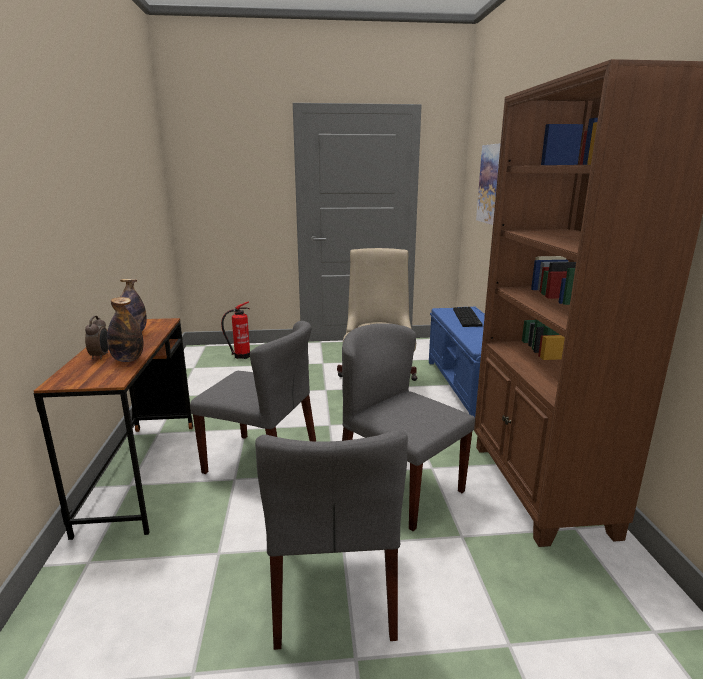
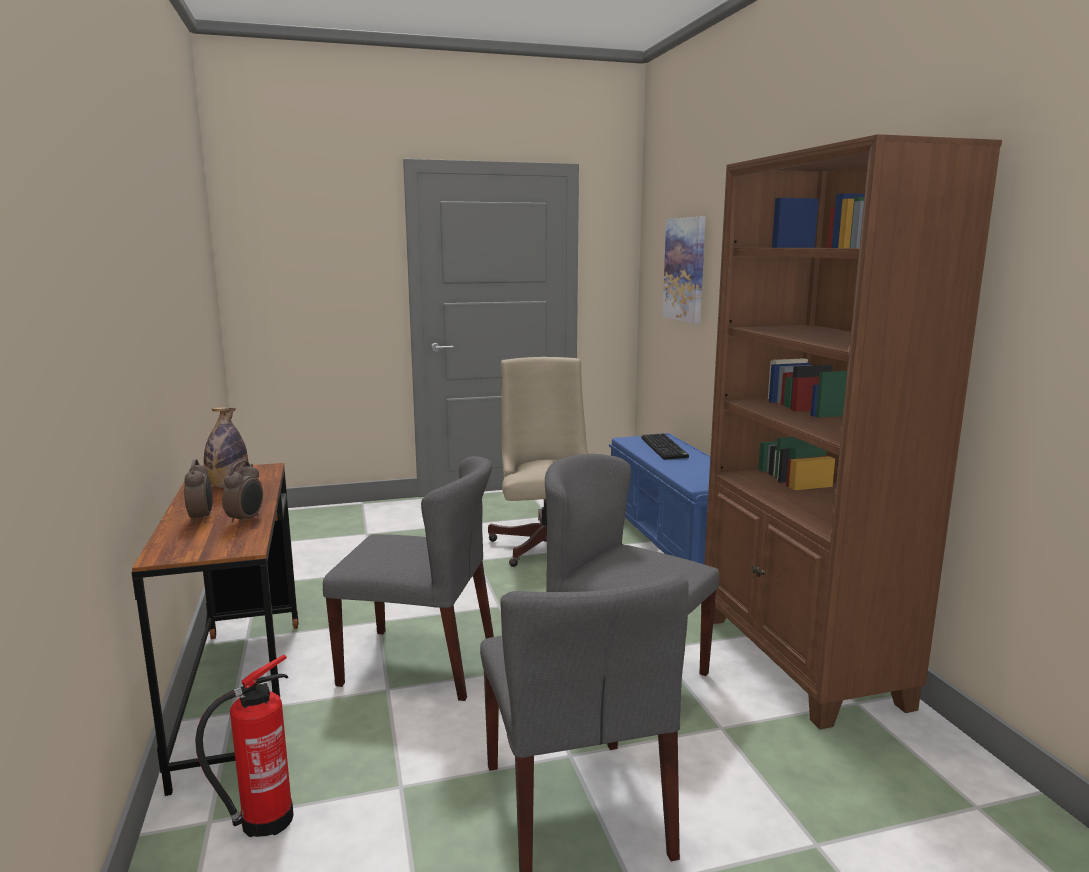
camera: 10 degrees left, 5 degrees down
bottle [107,297,144,362] -> alarm clock [222,460,263,525]
fire extinguisher [221,301,250,359] -> fire extinguisher moved to [195,655,293,837]

